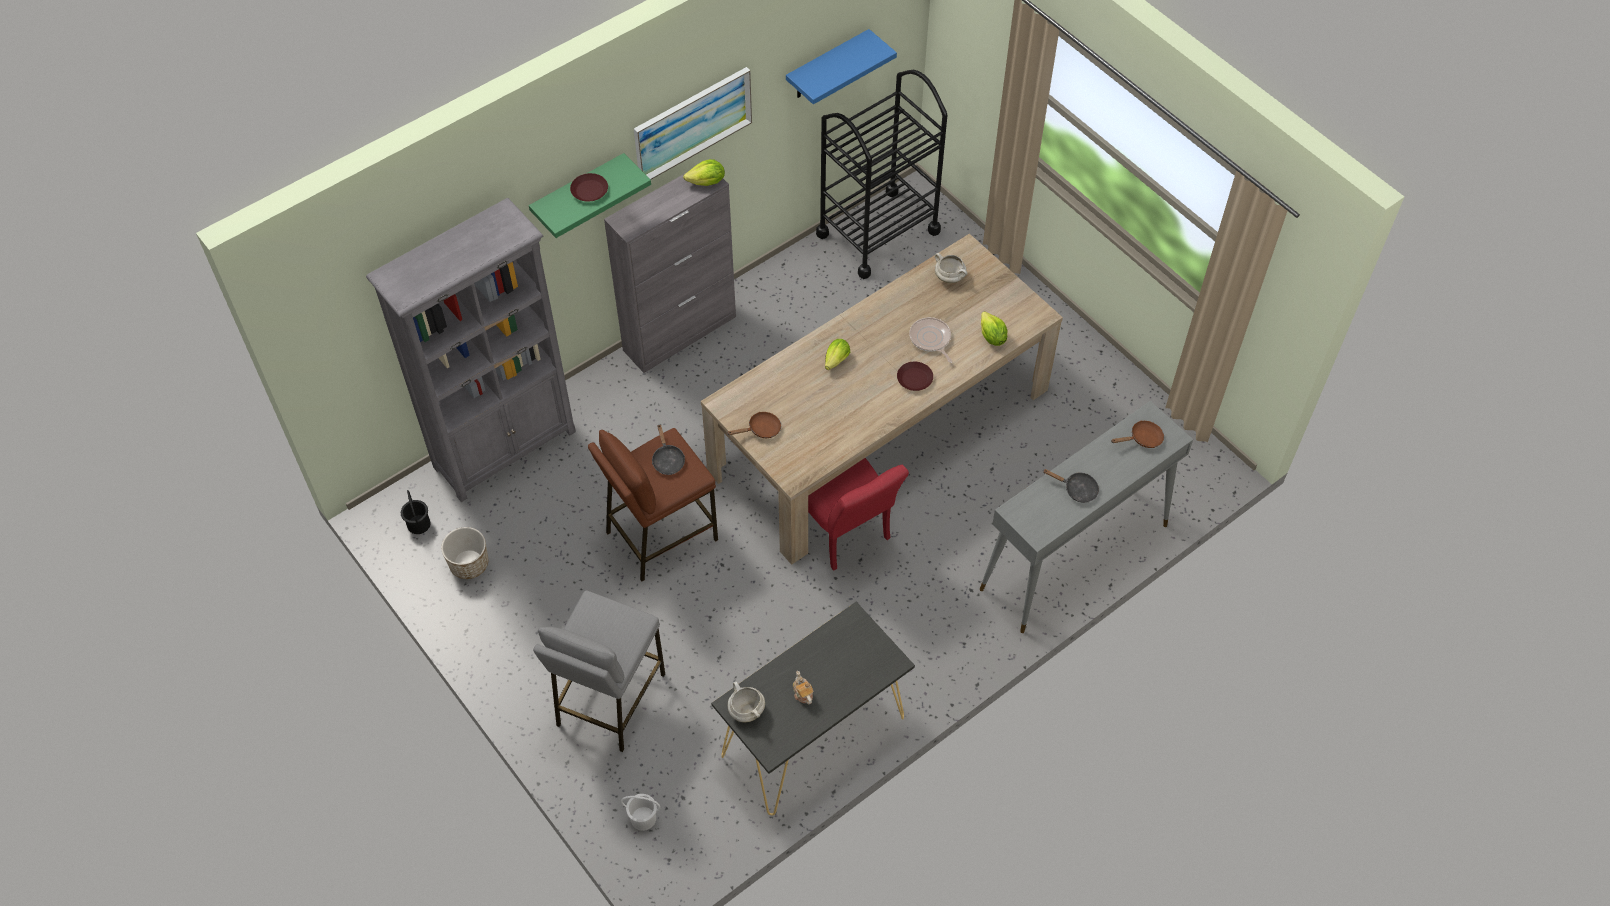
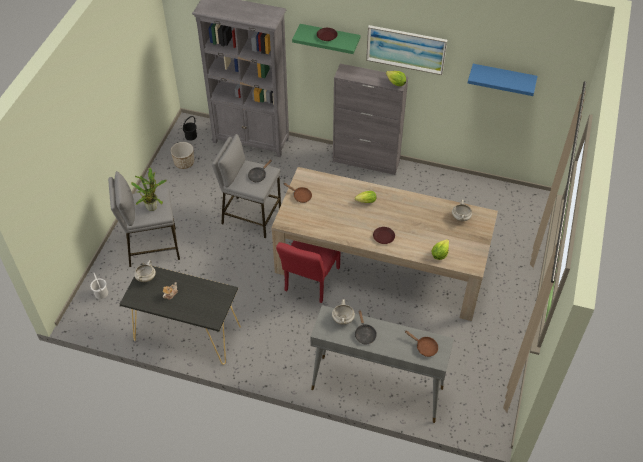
camera: 55 degrees right, 5 degrees down
brown stool [588,428,718,581] -> grey stool [212,134,281,238]
black cart [816,70,947,279] -> none
frying pan [909,317,953,363] -> none
none -> potted plant [131,168,167,211]
none -> white cooking pot [332,299,355,325]

